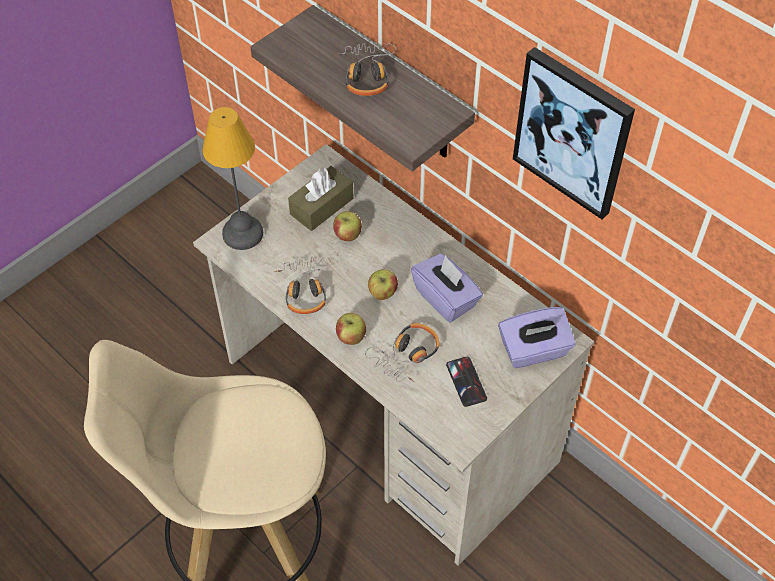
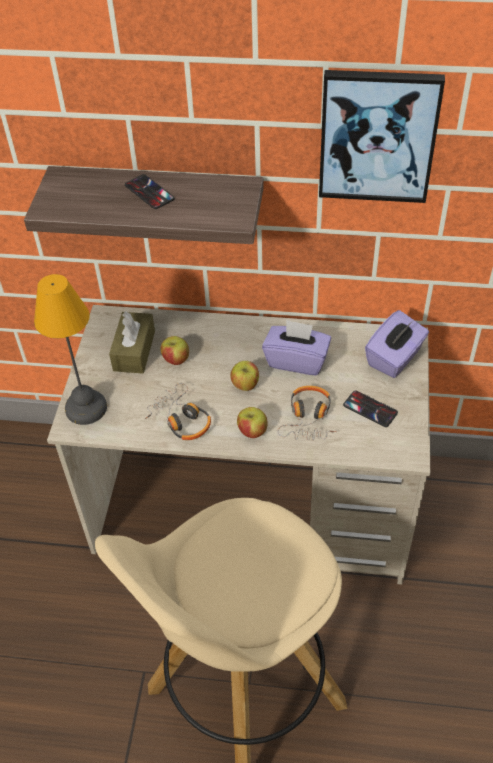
camera: 35 degrees left, 5 degrees down
headphones [335,42,396,96] -> phone [125,174,175,209]

